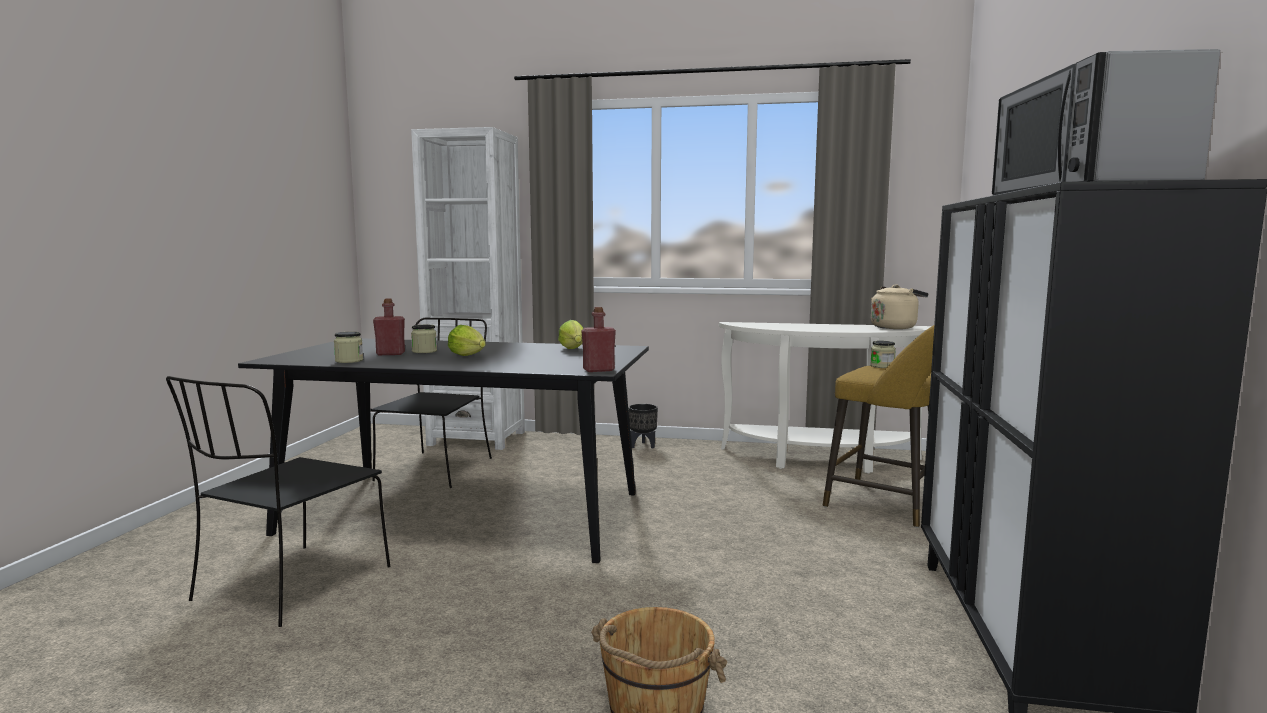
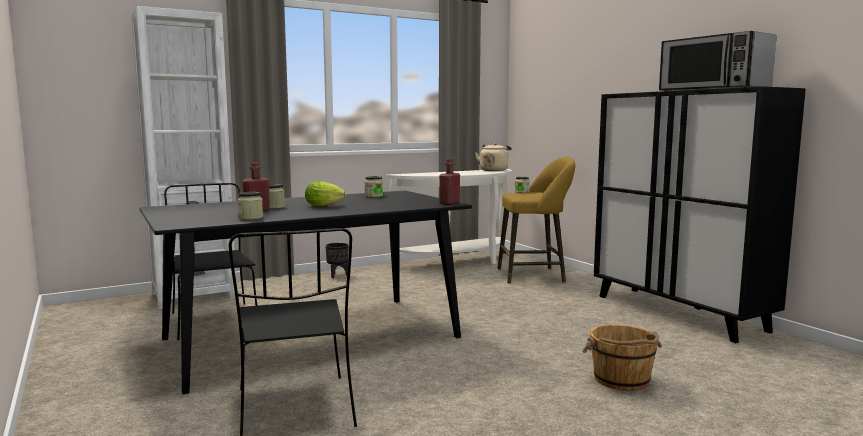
camera: 40 degrees left, 0 degrees up
lettuce [558,320,583,349] -> jar [365,176,383,197]

